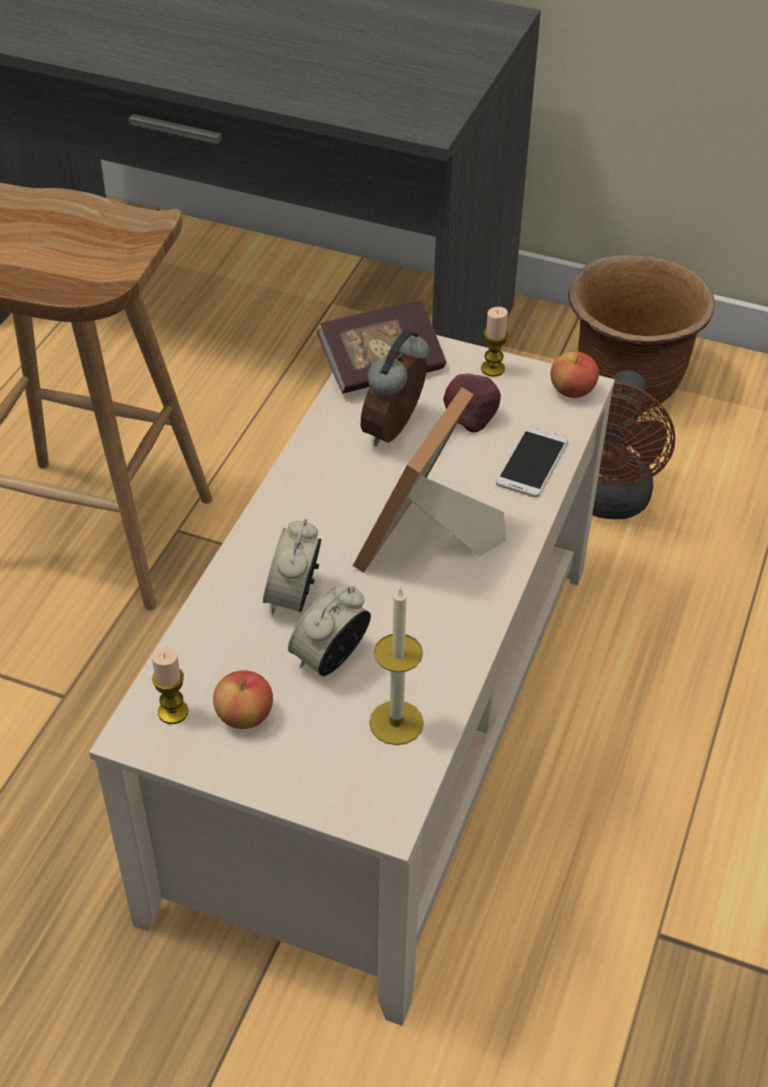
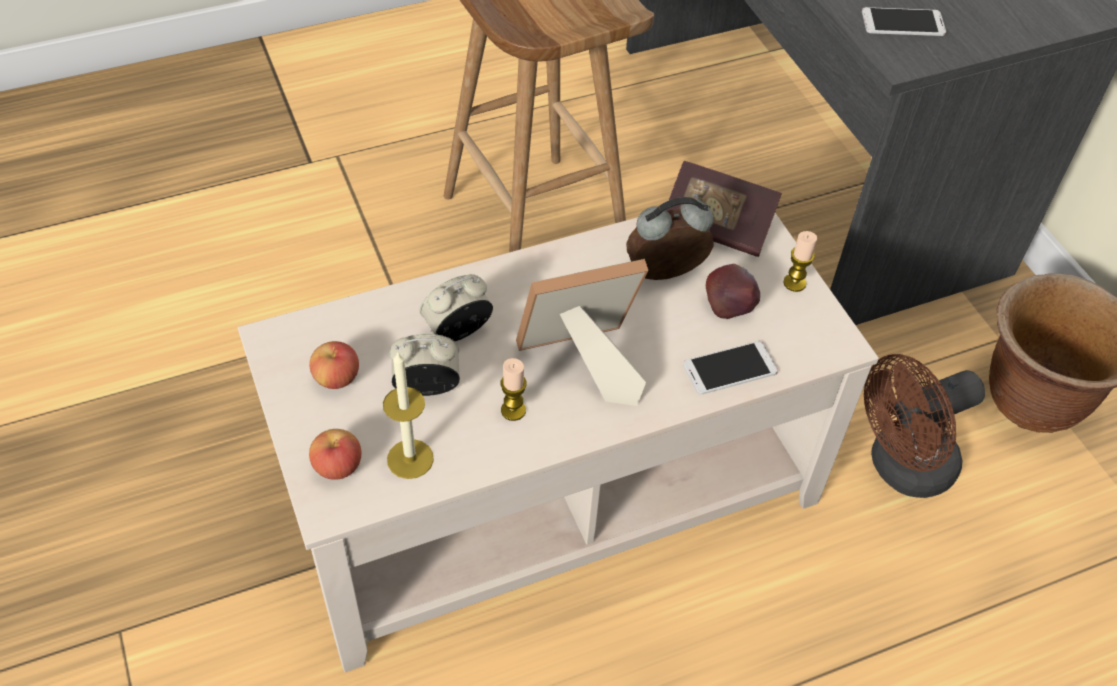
camera: 45 degrees right, 5 degrees up
candle [152,648,188,724] -> candle moved to [501,358,527,421]
apple [550,352,599,398] -> apple moved to [309,429,362,480]
none -> phone [862,7,946,36]

